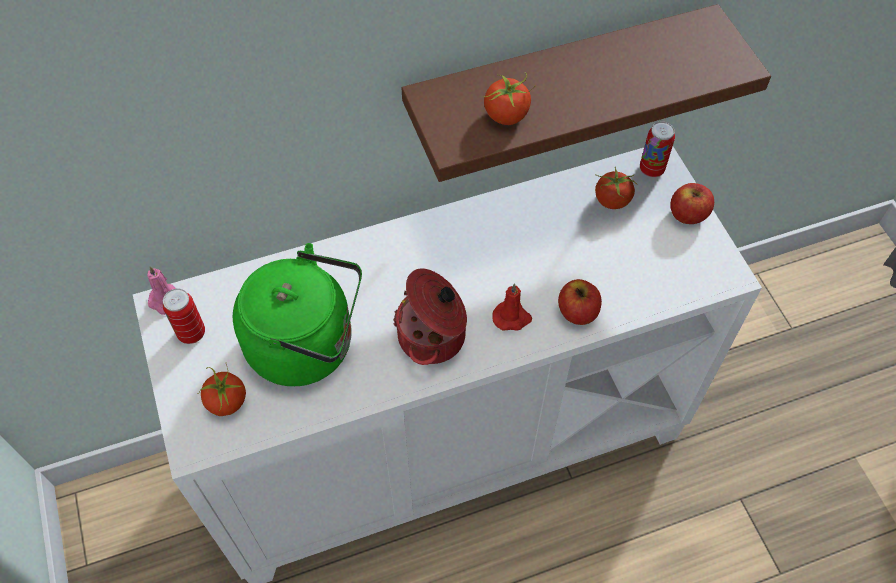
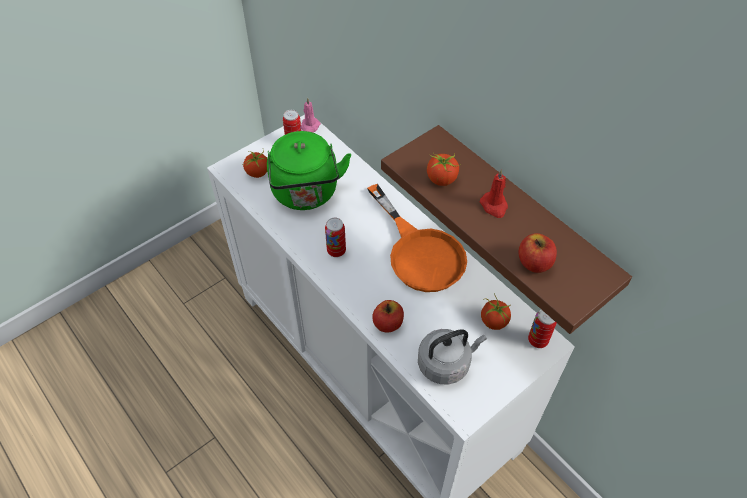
camera: 70 degrees right, 5 degrees down
cooking pot [393,268,467,365] -> can [325,218,346,257]
red candle [493,283,532,331] -> red candle moved to [480,169,508,218]
apple [670,183,714,224] -> apple moved to [518,233,557,273]
none -> orange frying pan [367,184,467,292]
none -> grey kettle [418,329,487,385]

